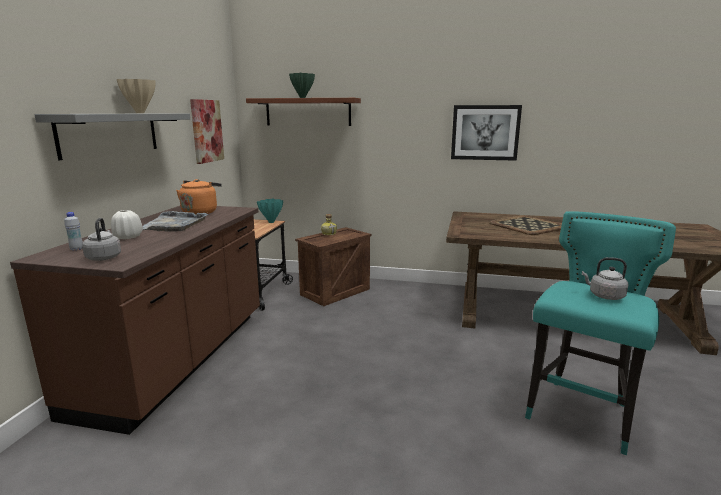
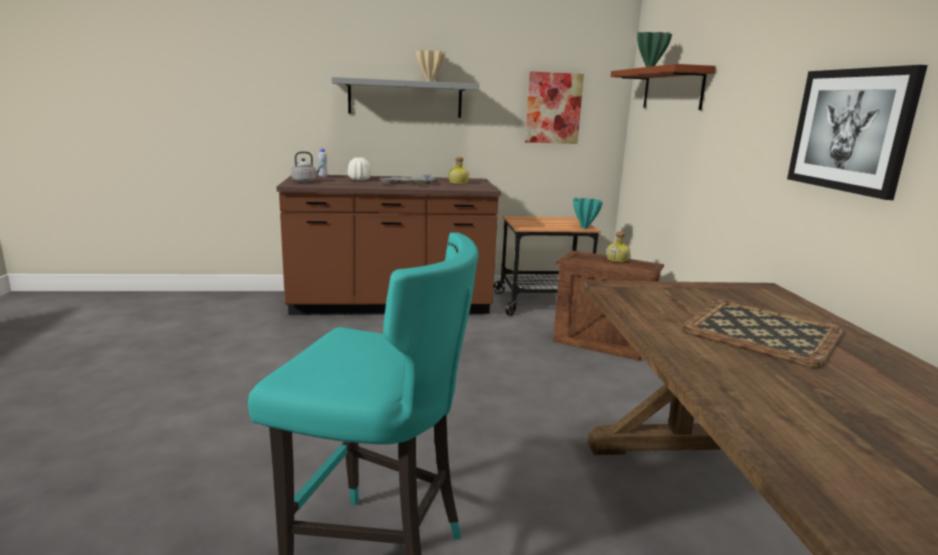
camera: 70 degrees right, 0 degrees up
orange kettle [176,179,222,214] -> bottle [448,157,469,184]
grey kettle [582,257,628,300] -> none

